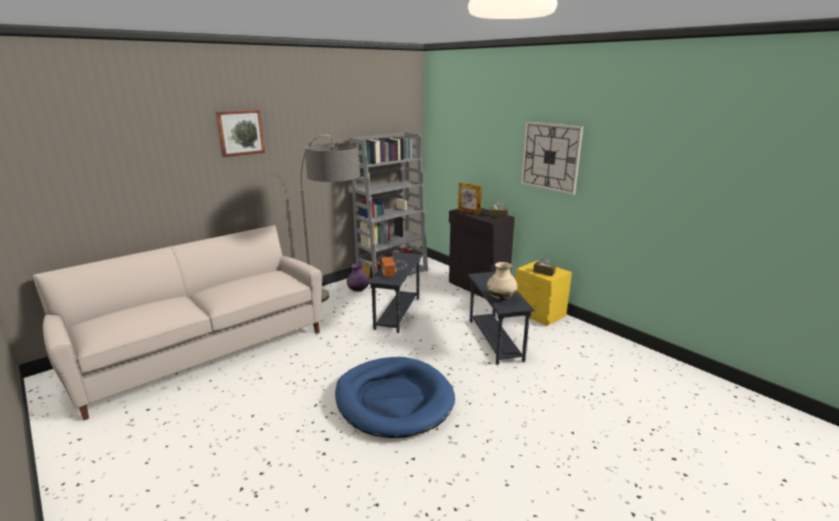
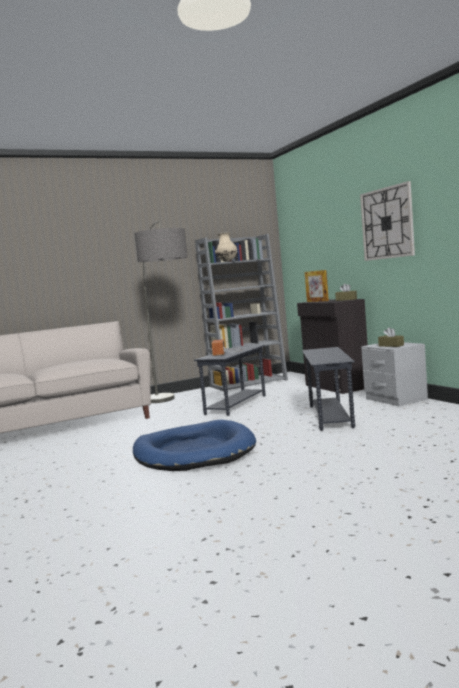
camera: 15 degrees right, 15 degrees down
picture [216,110,265,157] -> none
purple vase [347,263,369,292] -> none
beige vase [487,262,517,300] -> beige vase moved to [215,233,237,262]
yellow nightstand [515,261,572,326] -> grey nightstand [361,342,428,406]

